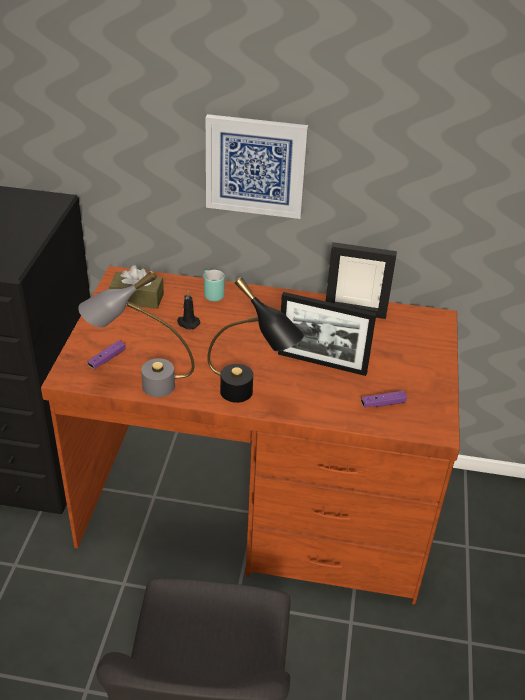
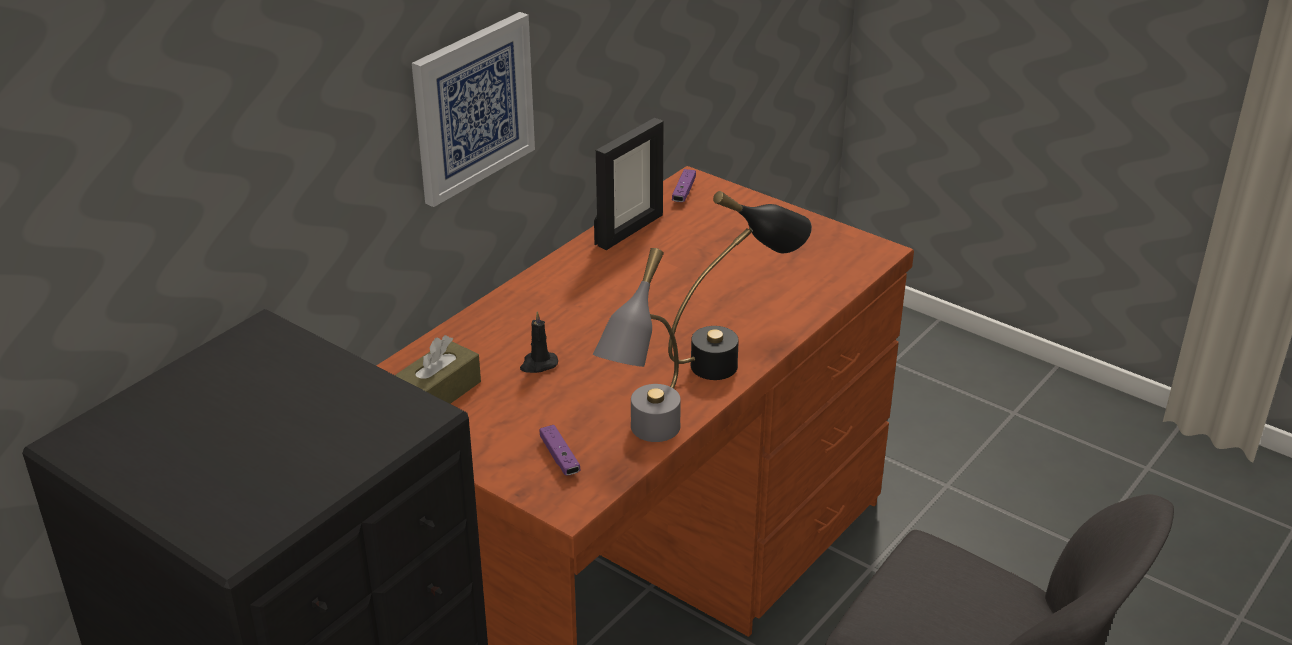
camera: 60 degrees left, 5 degrees down
turquoise mug [203,270,225,302] -> none
picture frame [278,292,377,376] -> none
purple game controller [361,391,407,408] -> purple game controller moved to [672,169,696,202]

